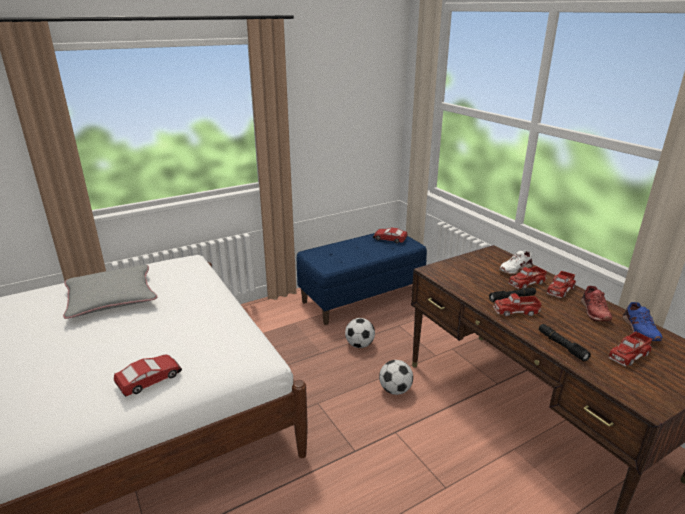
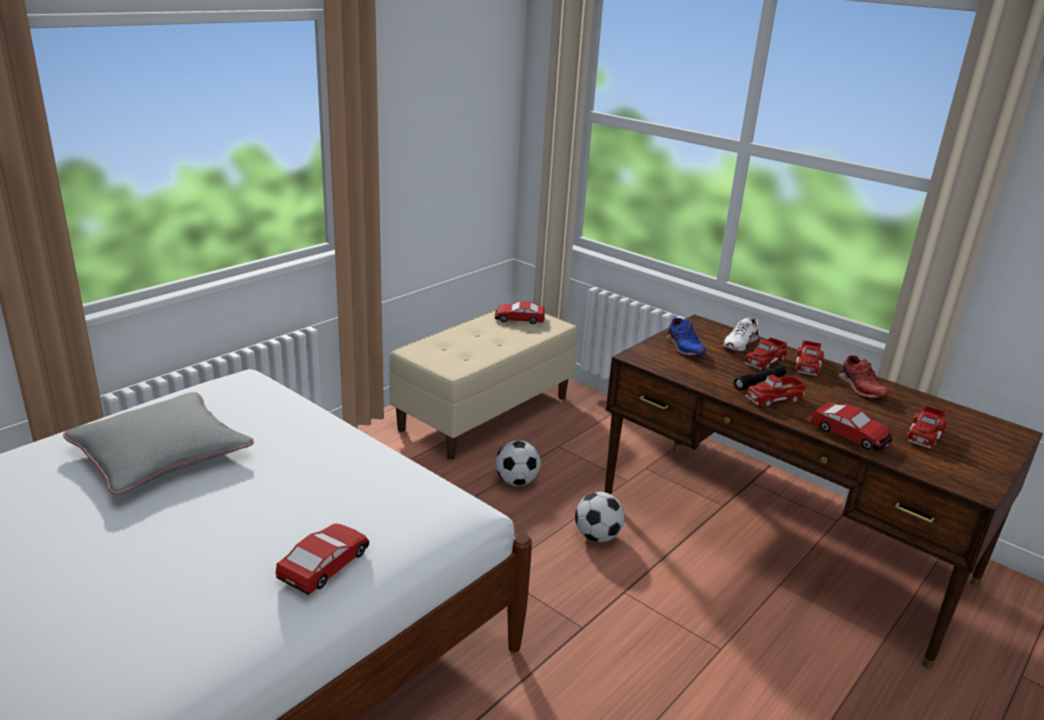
camera: 20 degrees left, 0 degrees up
blue bench [297,233,427,325] -> beige bench [389,310,578,460]
black flashlight [539,324,591,362] -> toy car [811,401,893,451]
blue shoe [622,302,662,341] -> blue shoe moved to [666,318,706,357]

